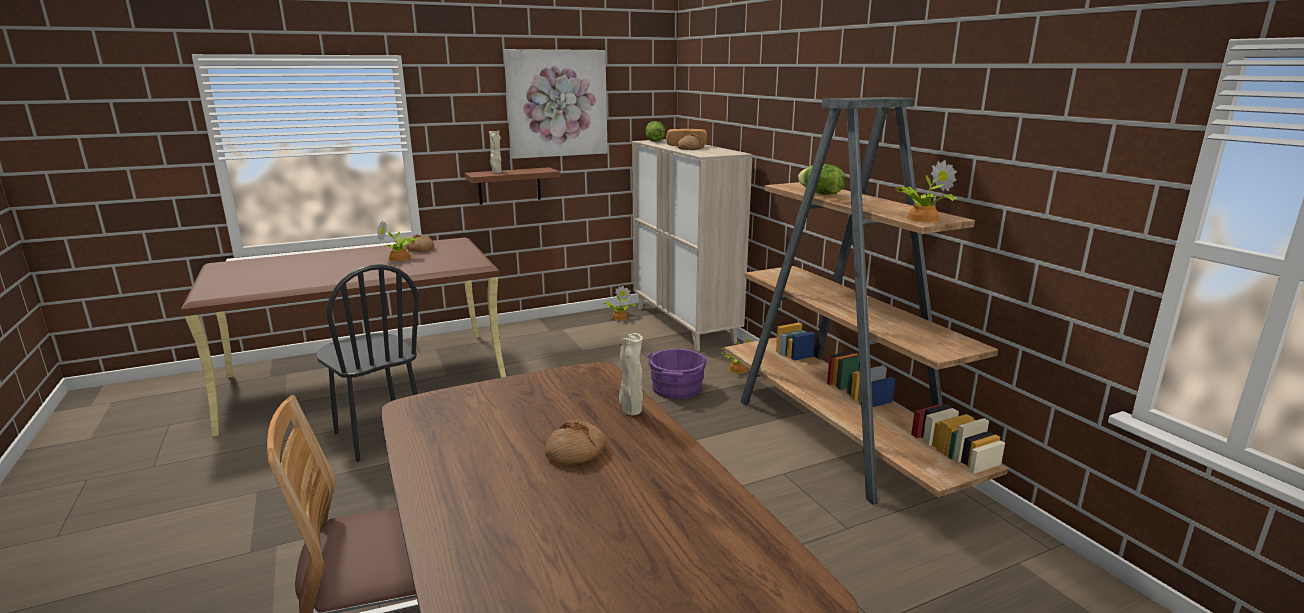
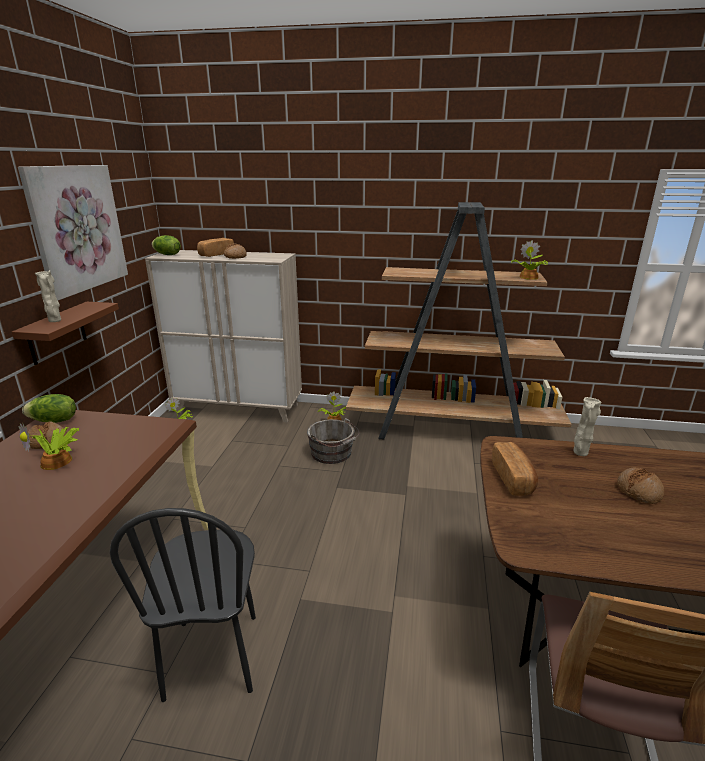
camera: 55 degrees left, 5 degrees up
black chair [316,264,419,462] -> black chair turned 90 degrees clockwise [110,508,256,702]
purple bucket [648,349,707,399] -> grey bucket [307,418,360,464]
lettuce [798,164,846,195] -> lettuce moved to [22,394,76,423]
none -> bread [492,442,538,496]

